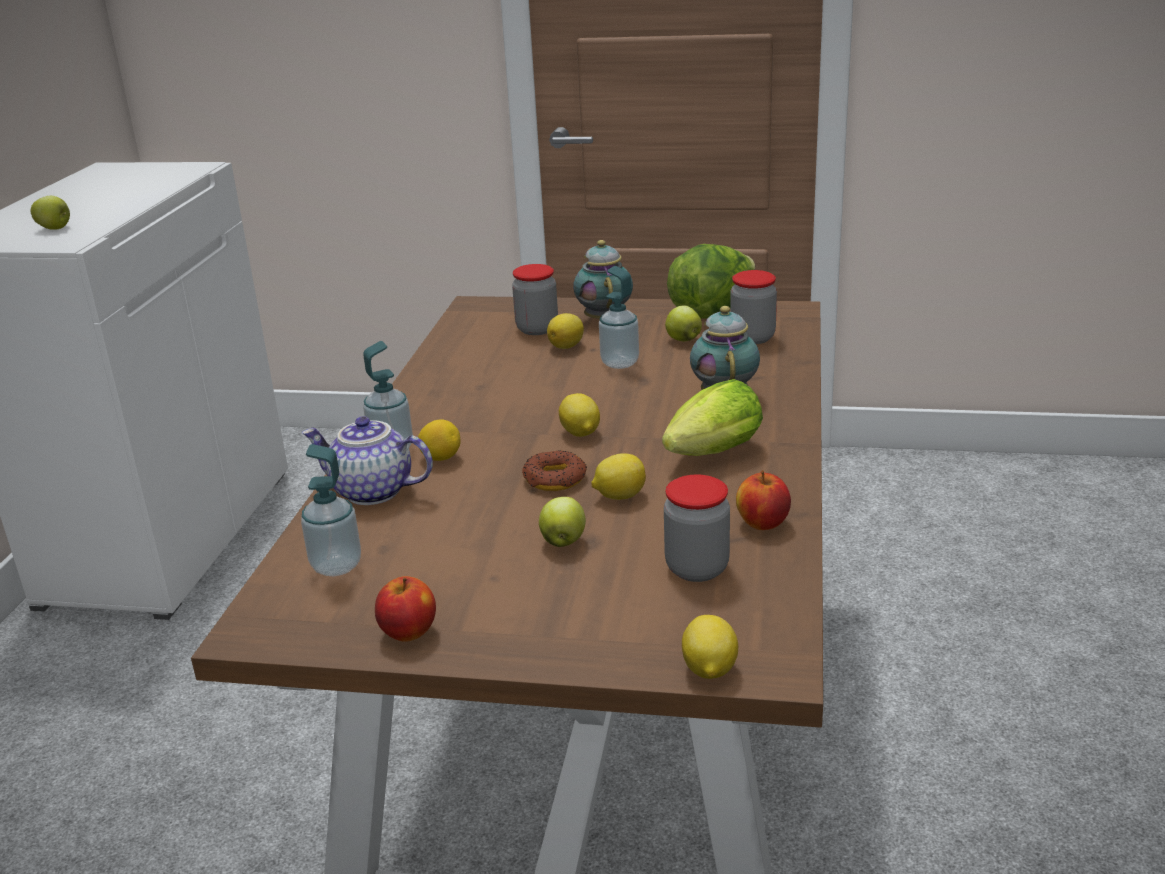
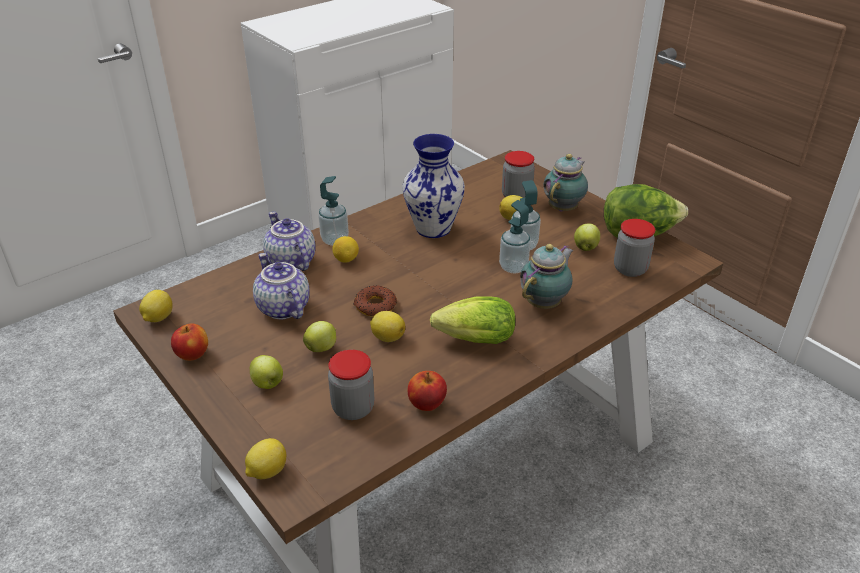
camera: 40 degrees right, 10 degrees up
apple [30,196,70,230] -> apple moved to [250,355,283,389]
soap dispenser [301,444,361,576] -> soap dispenser moved to [499,200,531,273]
lemon [559,393,600,437] -> lemon moved to [139,290,173,322]
none -> teapot [253,253,310,319]
none -> vase [402,134,465,238]

